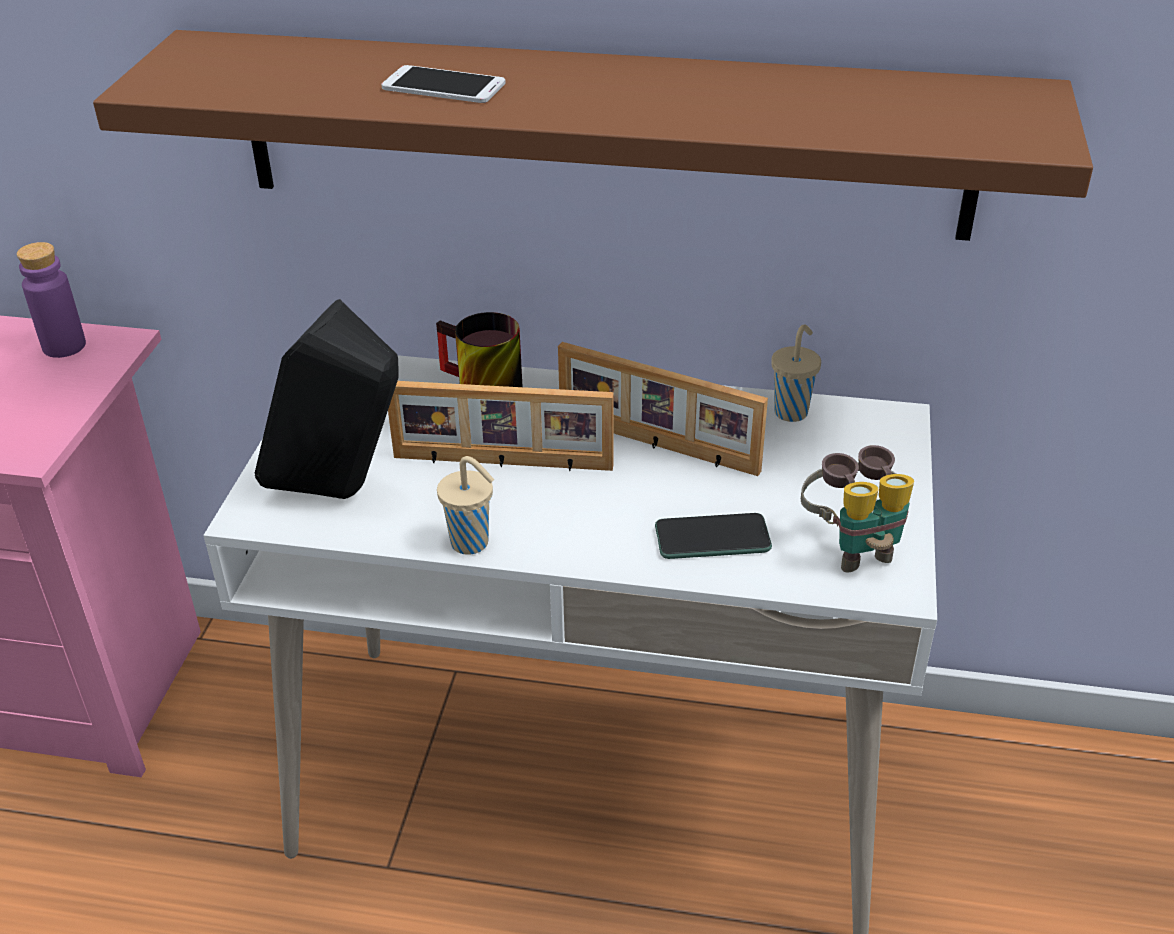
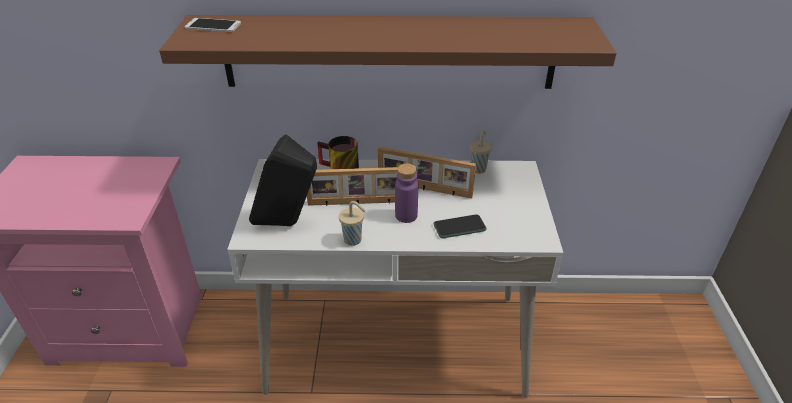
camera: 10 degrees left, 0 degrees up
purple bottle [17,242,86,358] -> purple bottle moved to [395,163,418,223]
phone [381,65,506,103] -> phone moved to [184,18,241,32]
binoculars [801,445,914,572] -> none

